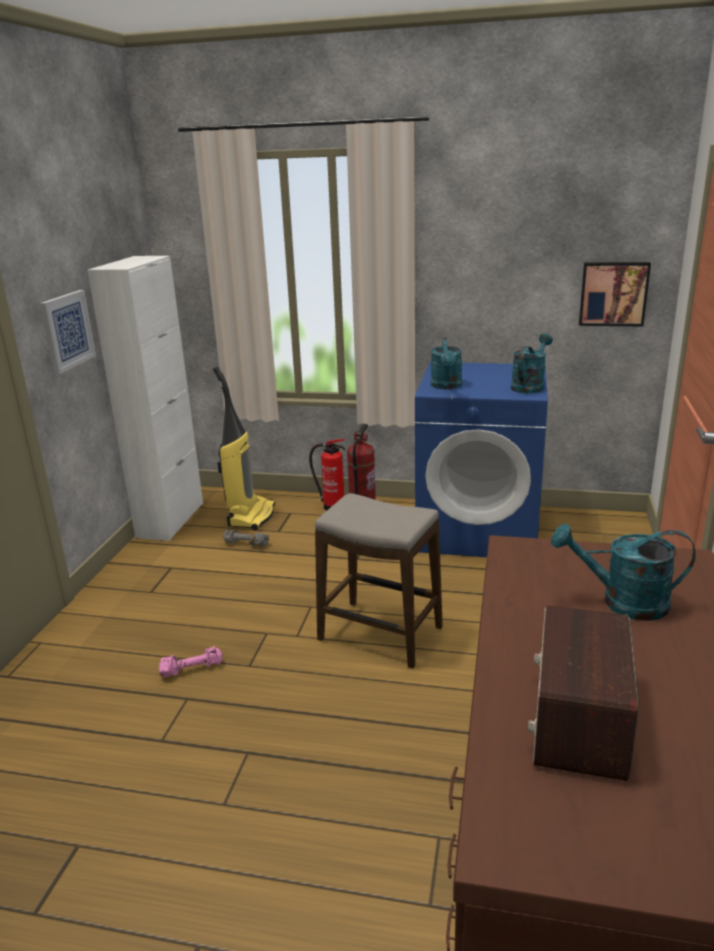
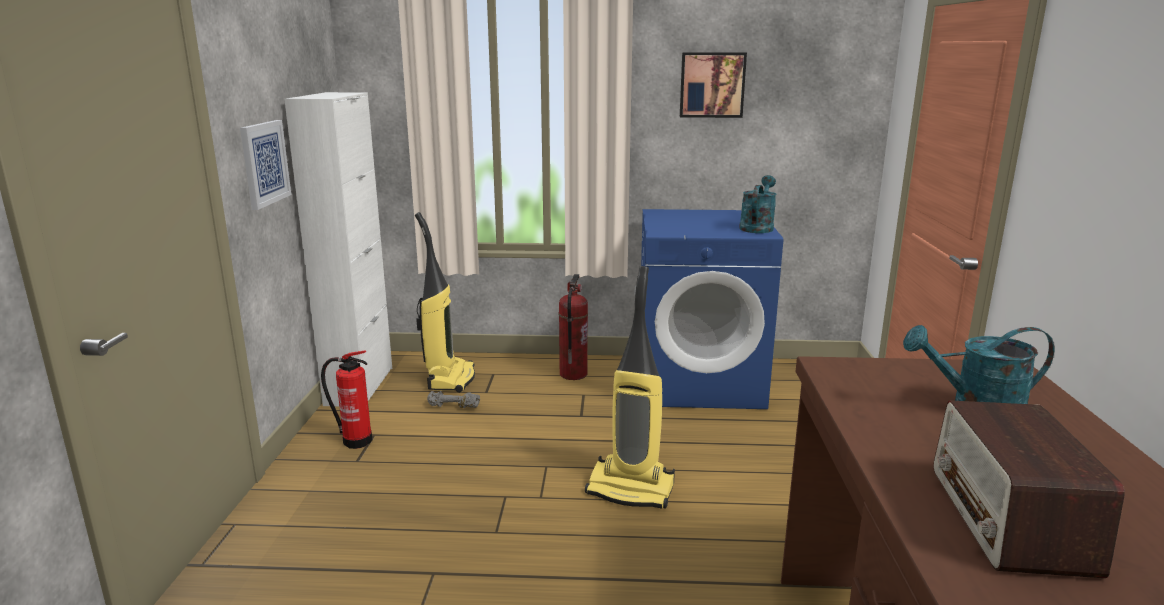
camera: 10 degrees left, 5 degrees down
pink dumbbell [159,646,223,677] -> none
fire extinguisher [309,439,345,511] -> fire extinguisher moved to [321,351,372,449]
stool [315,493,443,669] -> vacuum cleaner [585,266,675,509]
turquoise watering can [431,337,462,389] -> none
picture [579,262,651,326] -> picture moved to [680,52,747,118]

